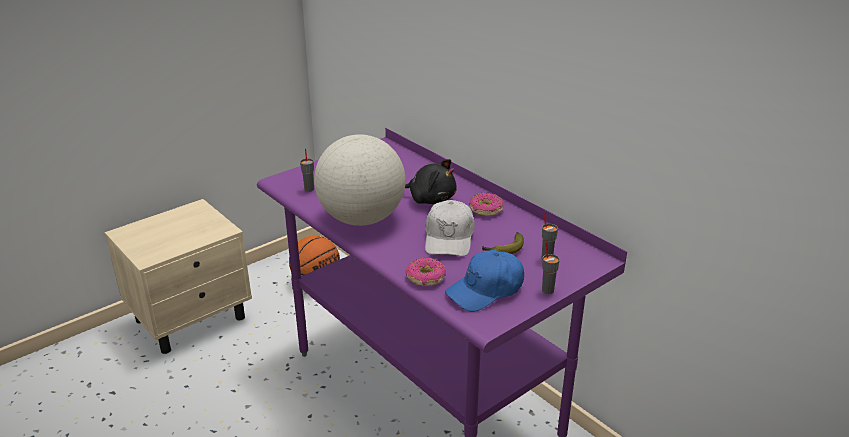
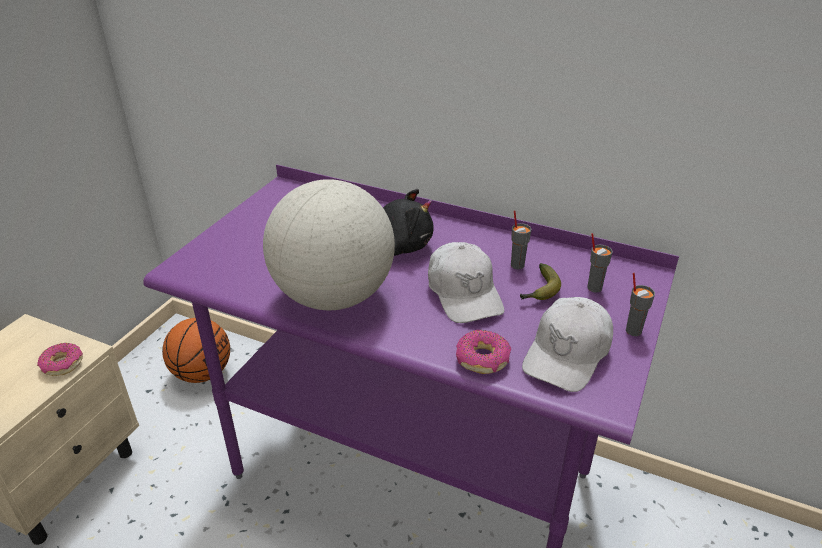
camera: 25 degrees left, 5 degrees up
grey cup [300,149,314,192] -> grey cup moved to [511,211,531,269]
blue cap [445,250,524,312] -> white cap [522,297,613,392]
donut [469,193,504,216] -> donut moved to [37,343,83,376]

